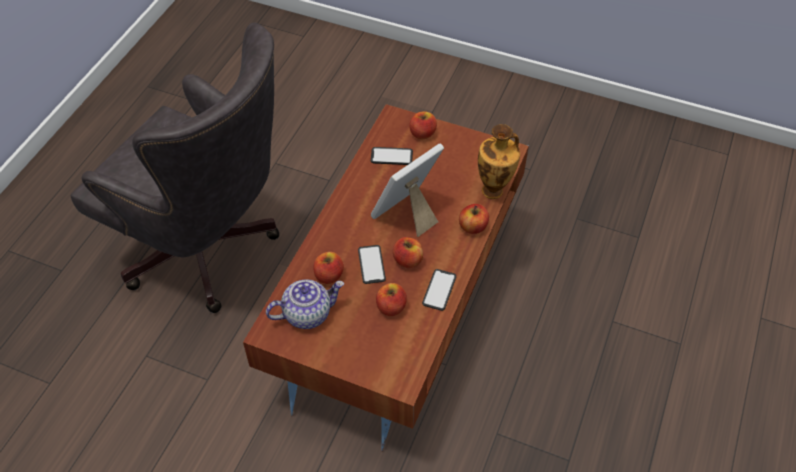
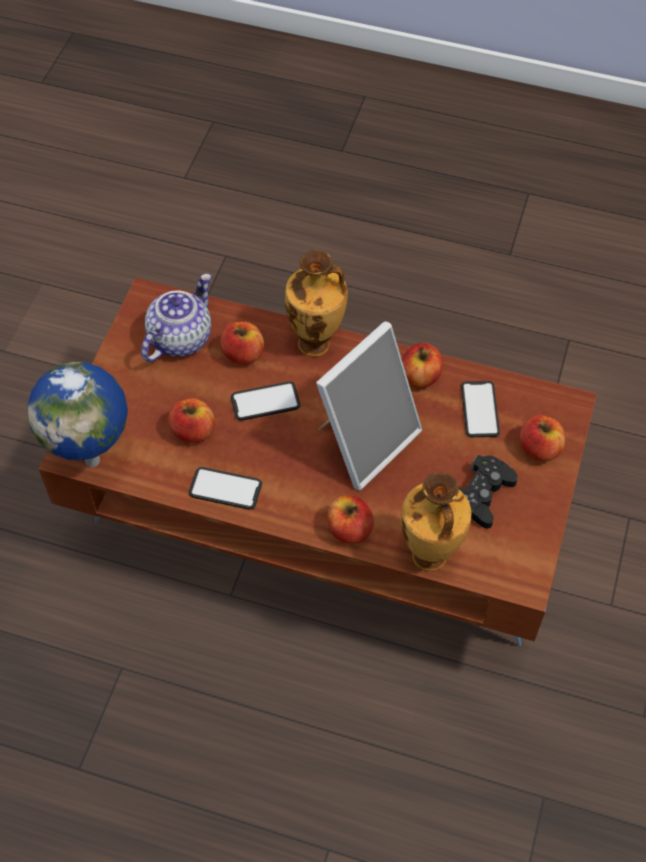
camera: 85 degrees right, 5 degrees up
grey office chair [71,23,279,313] -> none
teapot [266,279,344,329] -> teapot turned 120 degrees counterclockwise [141,274,211,362]
picture frame [371,144,444,237] -> picture frame turned 90 degrees clockwise [316,321,422,491]
apple [393,237,423,268] -> apple moved to [401,343,443,388]
none -> globe [27,362,128,467]
none -> vase [285,250,348,357]
none -> black game controller [459,455,518,529]

